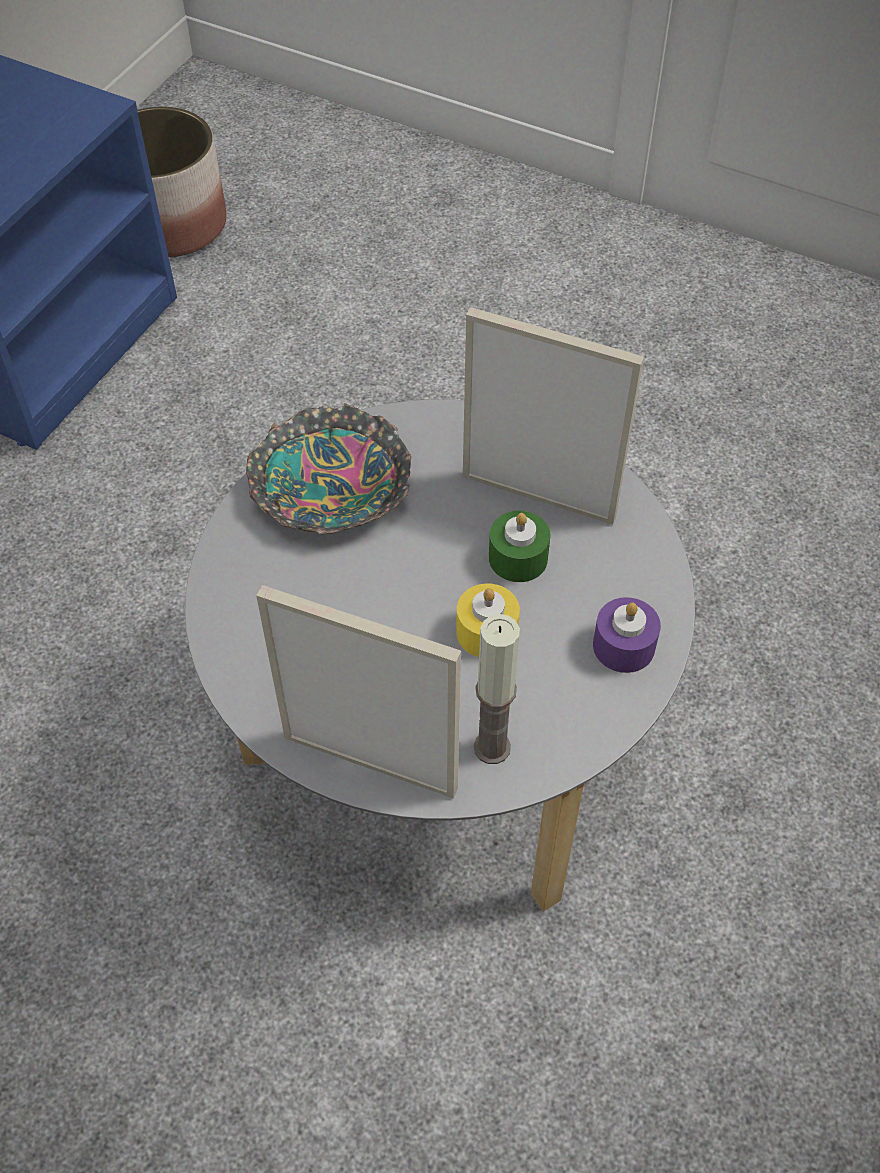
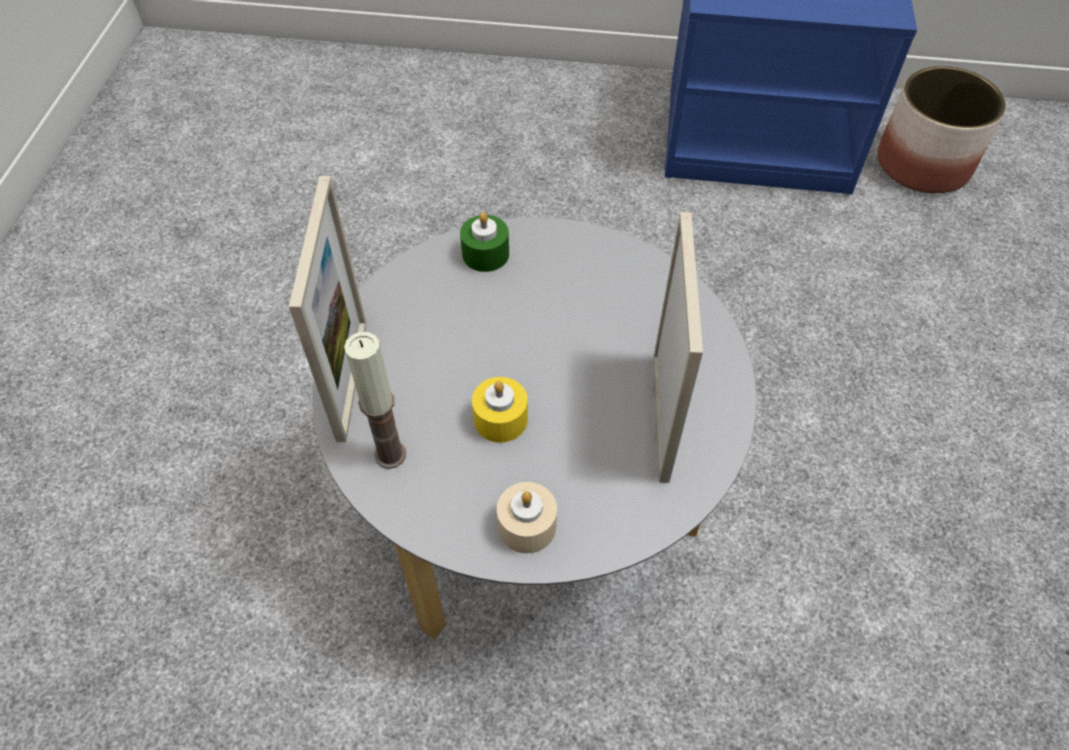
camera: 70 degrees right, 0 degrees up
bowl [246,403,411,534] -> none
green candle [489,511,551,582] -> green candle moved to [460,212,509,272]
purple candle [593,597,661,673] -> beige candle [497,482,557,553]

